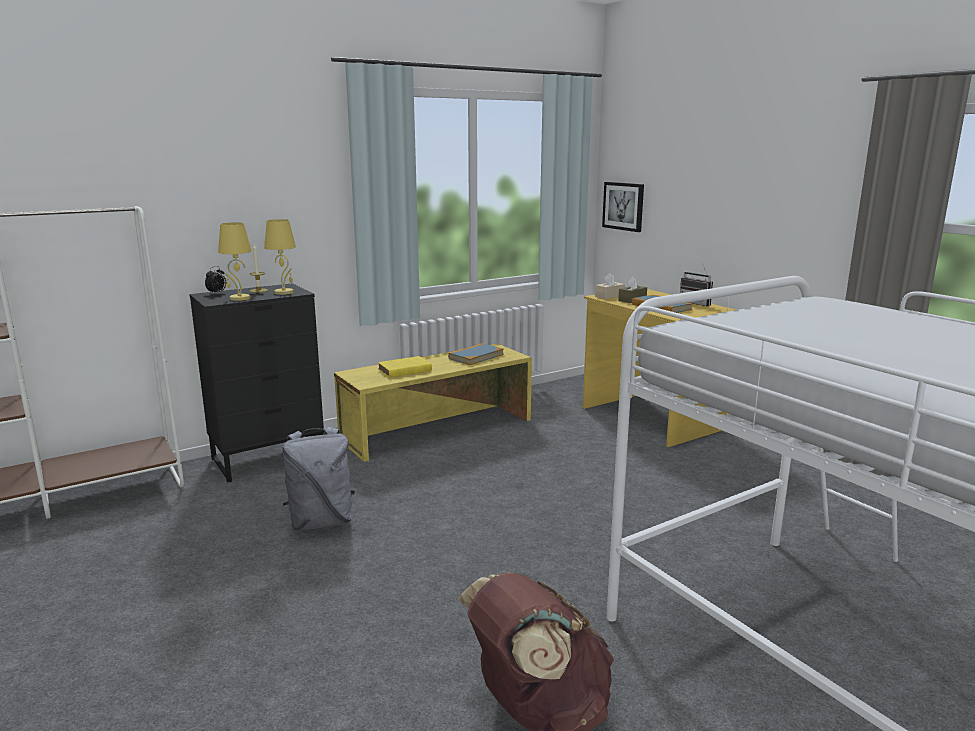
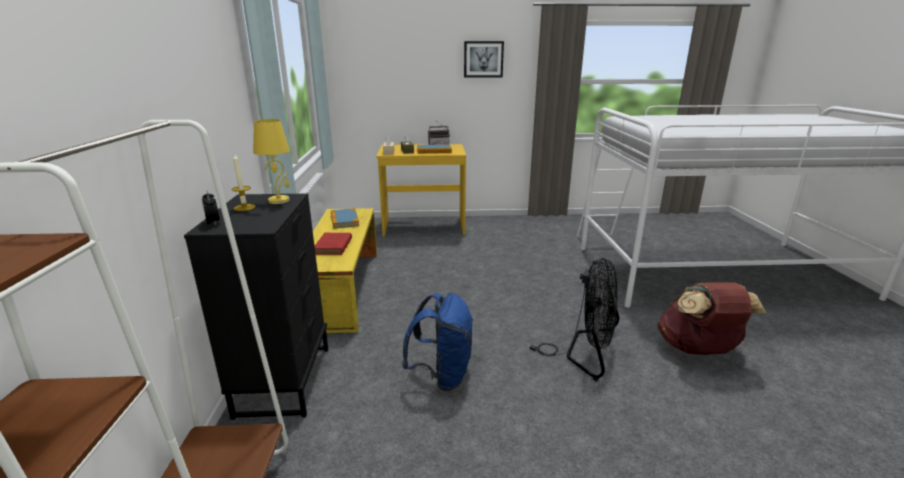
camera: 60 degrees left, 5 degrees up
yellow table lamp [218,222,252,301] -> none
grey backpack [283,427,355,531] -> blue backpack [402,293,473,391]
yellow book [378,356,432,378] -> red book [315,233,352,255]
picture [602,182,644,232] -> picture moved to [464,41,504,78]
none -> black fan [529,258,619,382]

